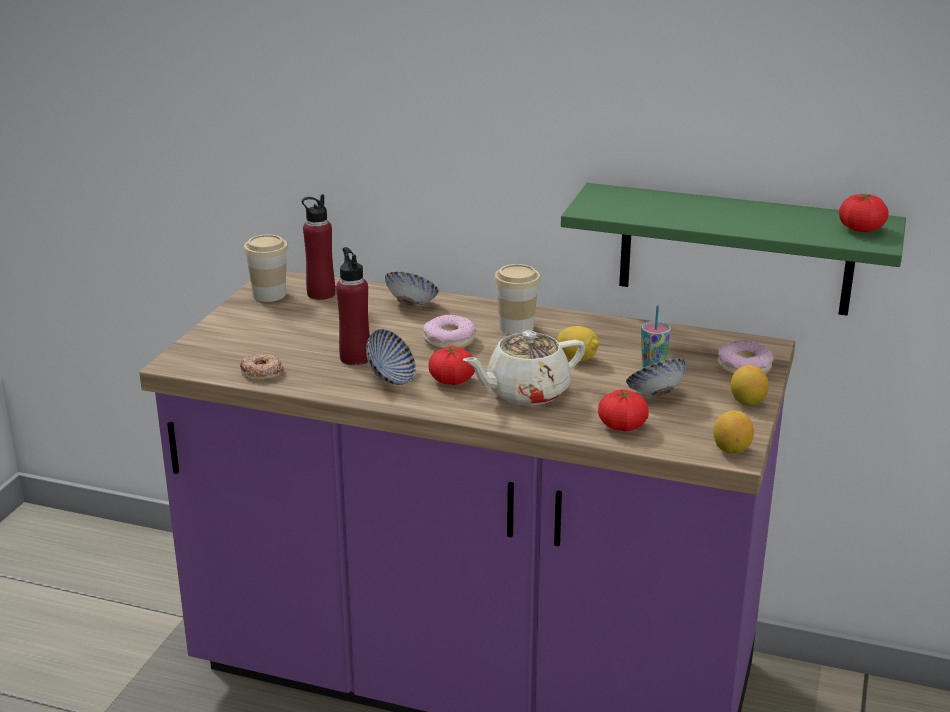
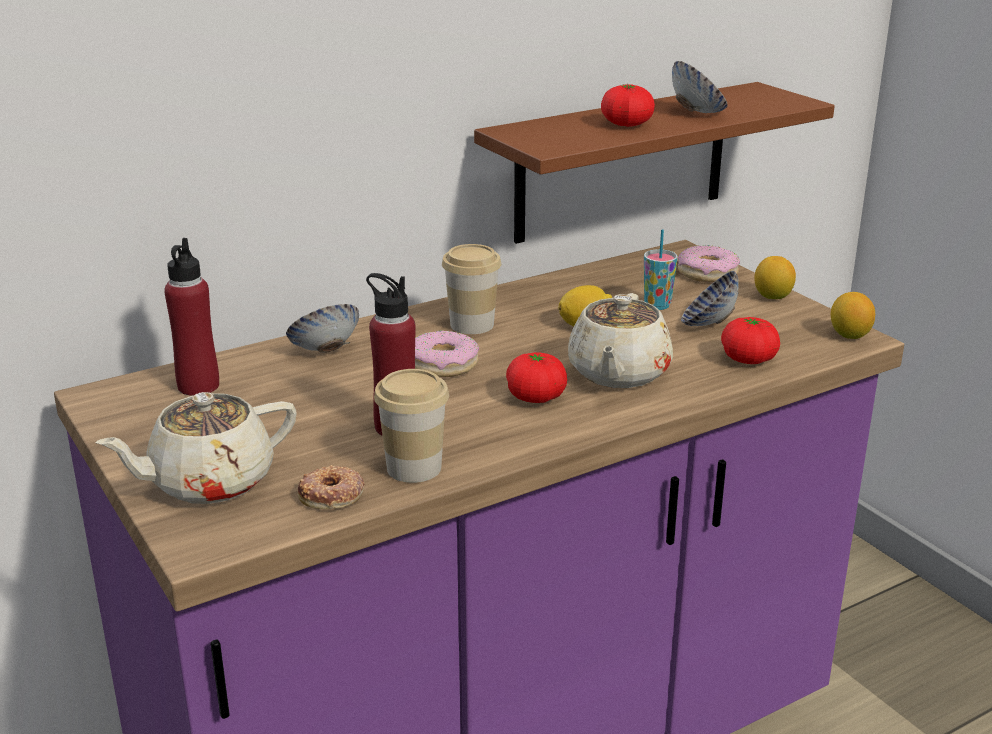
camera: 50 degrees left, 0 degrees up
cup [244,234,288,302] -> cup moved to [374,369,449,483]
bowl [366,329,416,385] -> bowl moved to [672,61,728,113]
green shelf [561,183,906,316] -> brown shelf [474,82,835,244]
tomato [839,194,889,232] -> tomato moved to [601,84,655,127]
none -> beige teapot [95,392,297,504]

